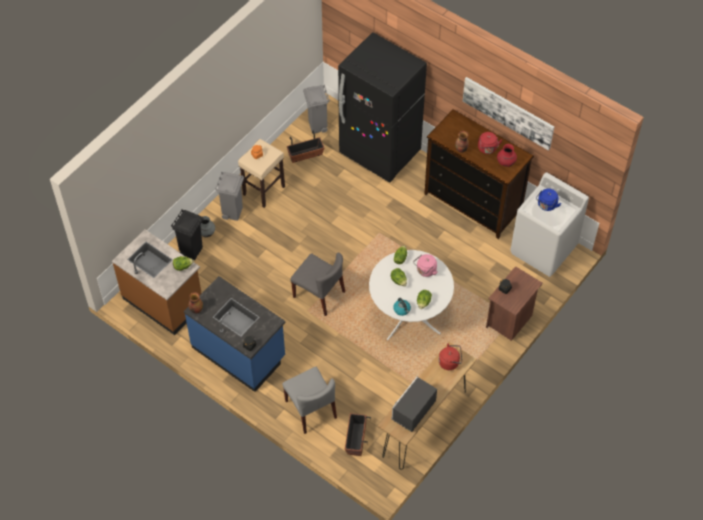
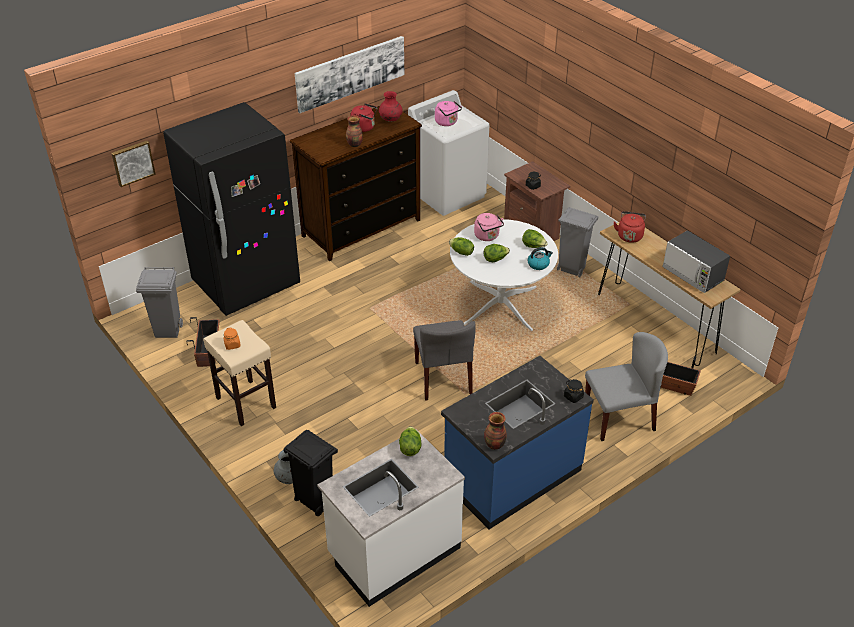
camera: 75 degrees left, 15 degrees down
brown counter [112,229,201,335] -> white counter [317,429,465,607]
grey trash can [215,172,244,221] -> grey trash can moved to [557,207,598,278]
grey chair [290,253,345,316] -> grey chair turned 120 degrees clockwise [413,320,476,401]
blue kettle [536,188,561,211] -> pink kettle [435,101,462,126]
none -> picture [112,141,156,187]

